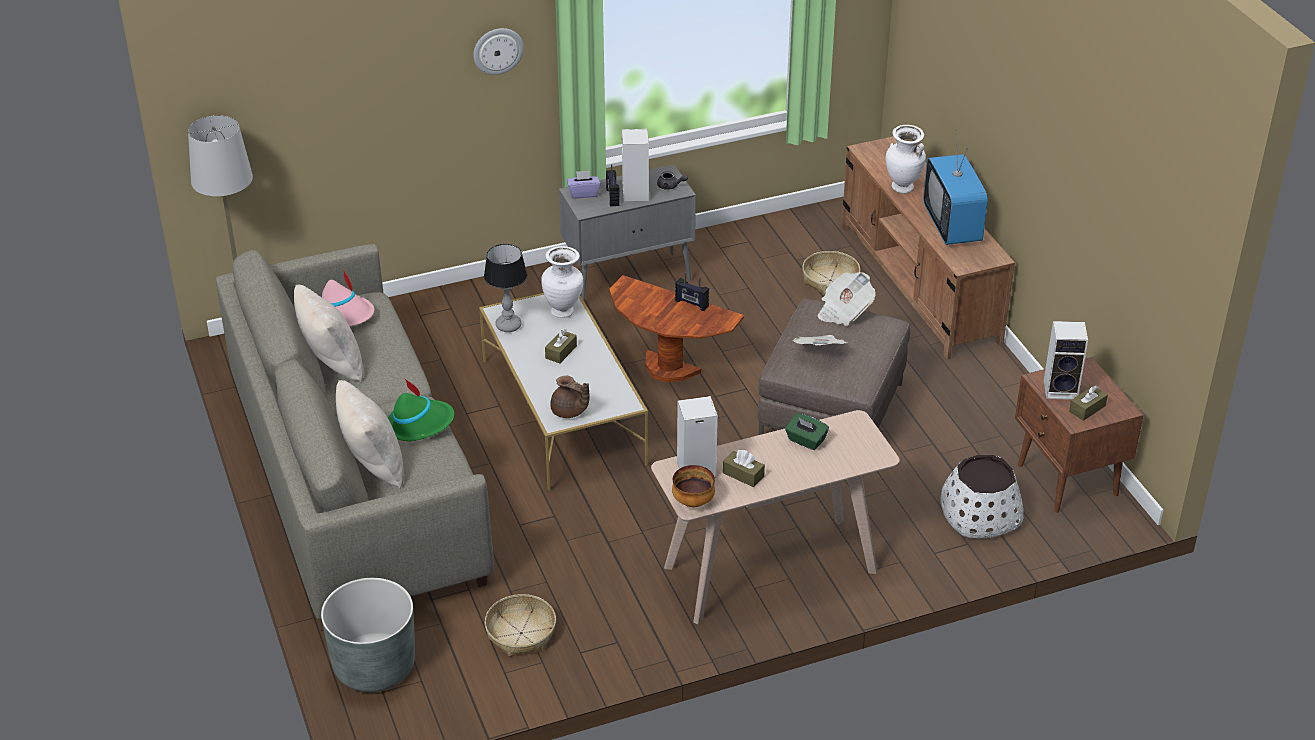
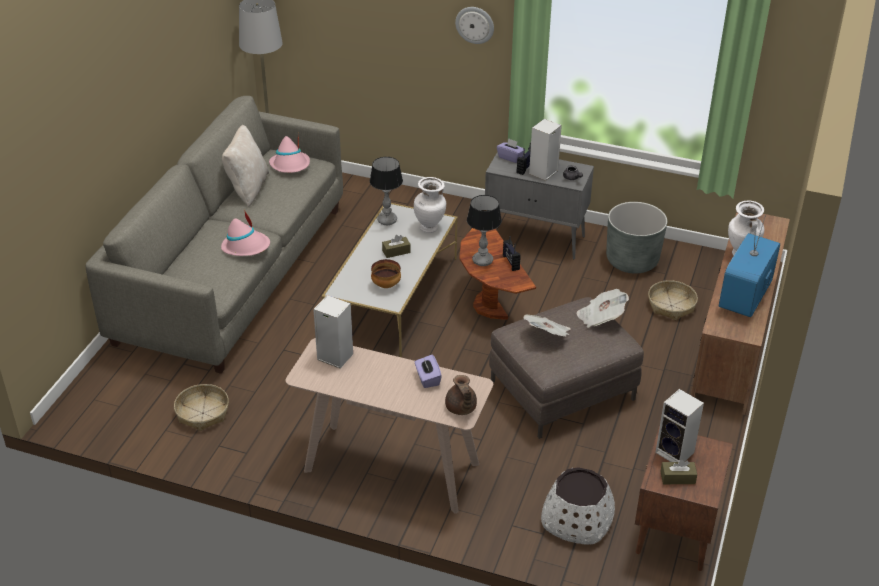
camera: 40 degrees right, 0 degrees up
grey planter [321,578,415,692] -> grey planter moved to [606,202,667,274]
beige pillow [336,380,404,488] -> none
green hat [388,378,454,441] -> pink hat [221,210,270,256]
brown teapot [550,376,590,418] -> brown teapot moved to [445,375,477,415]
bowl [672,465,715,507] -> bowl moved to [371,259,401,288]
brown tissue box [723,450,765,487] -> none
green tissue box [785,413,829,450] -> purple tissue box [415,355,442,388]
none -> table lamp [467,195,502,266]

